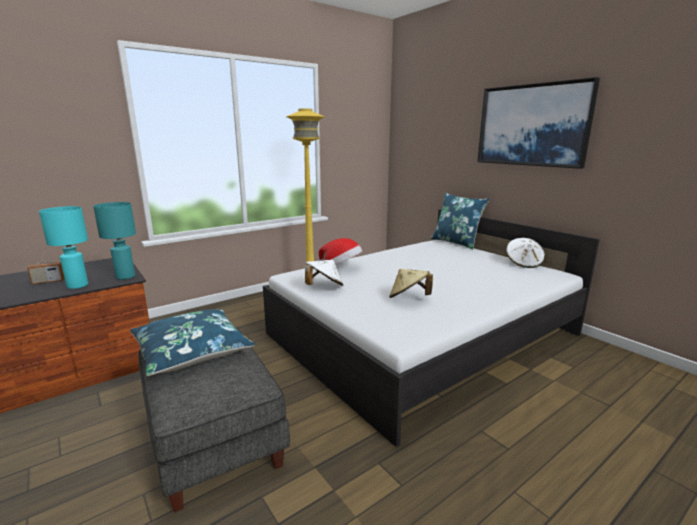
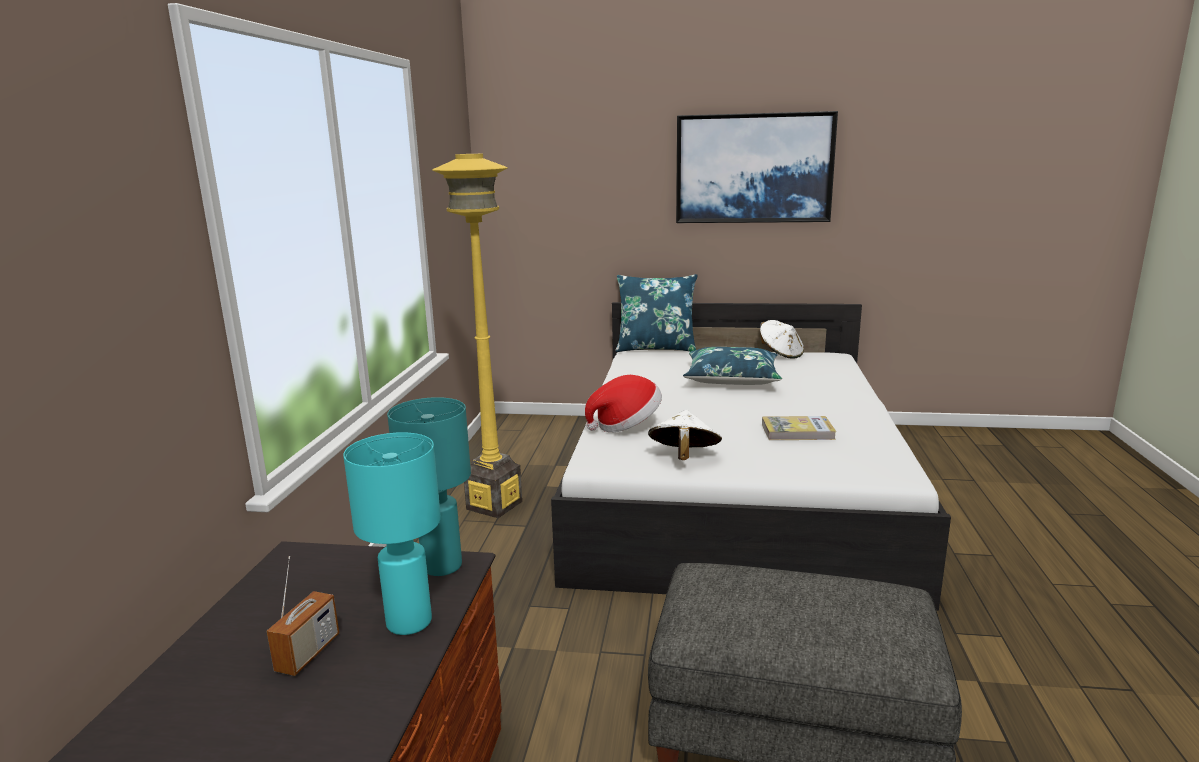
camera: 45 degrees left, 0 degrees up
blue pillow [130,309,255,376] -> blue pillow moved to [683,347,782,385]
beige hat [389,269,433,298] -> book [762,416,836,440]

